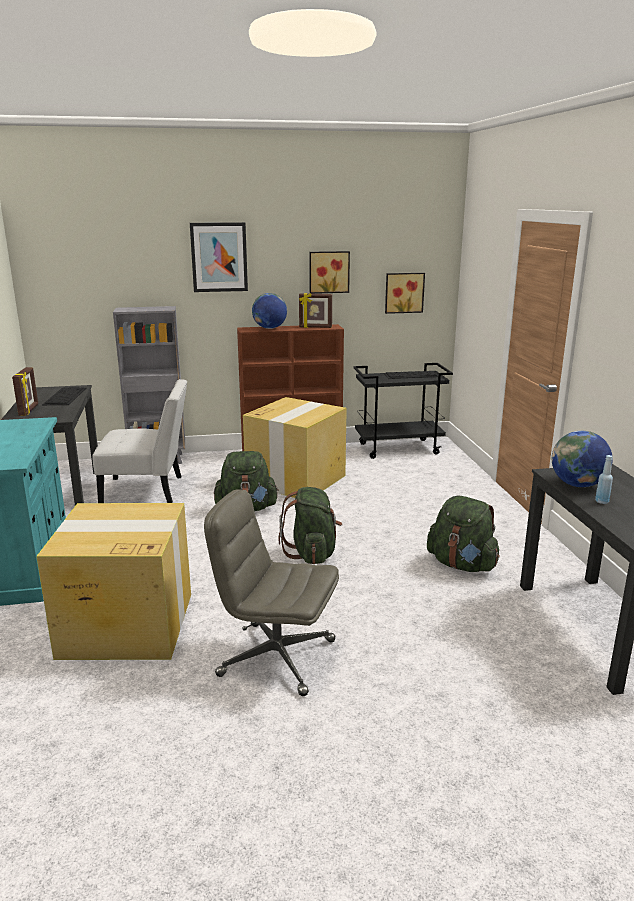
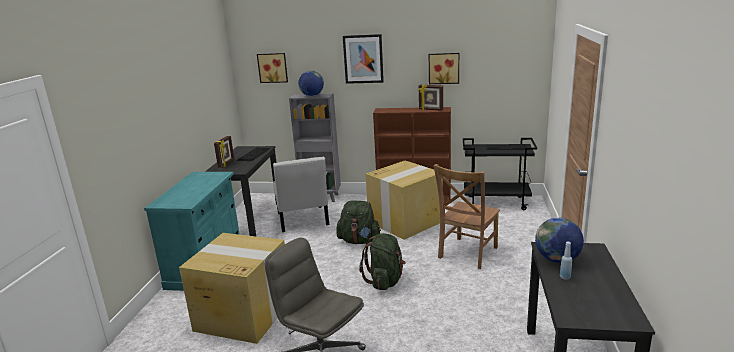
camera: 20 degrees right, 0 degrees up
white chair [92,379,187,503] -> white chair turned 60 degrees clockwise [273,156,329,232]
globe [252,293,287,329] -> globe moved to [298,71,324,96]
picture [385,273,425,314] -> picture moved to [257,53,288,83]
green backpack [427,496,500,572] -> none
none -> brown chair [433,164,500,269]

